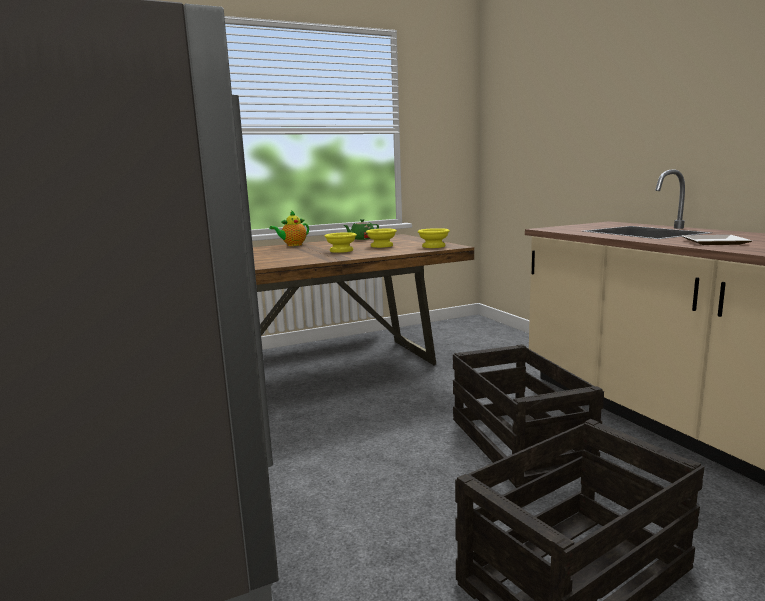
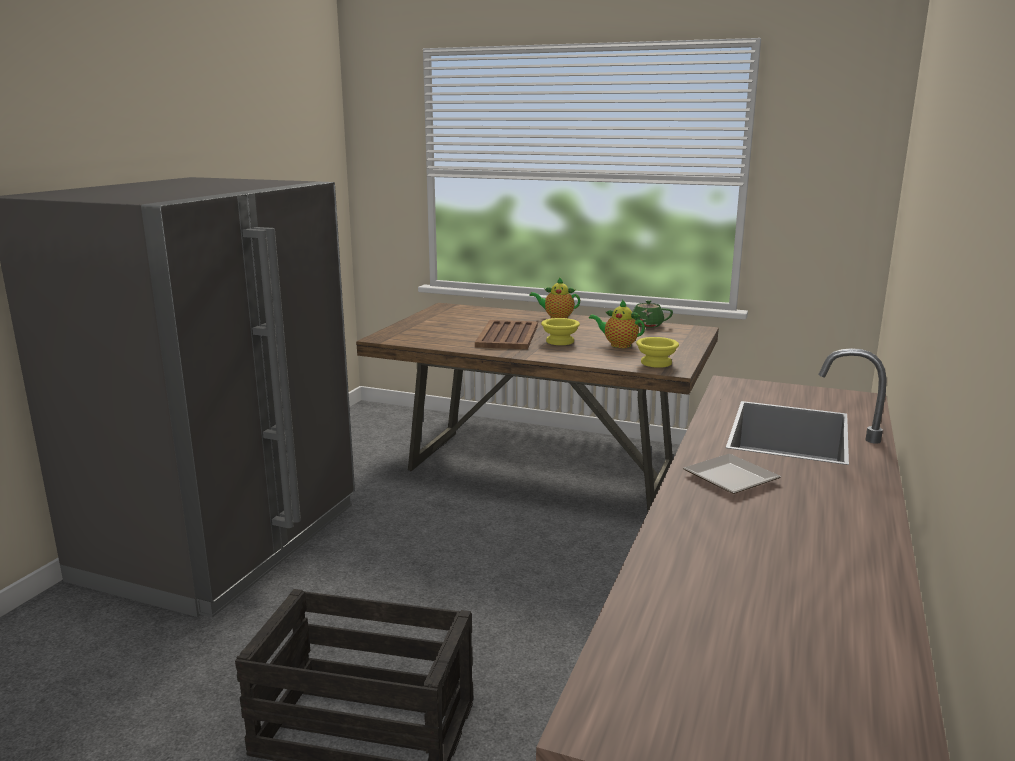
camera: 45 degrees right, 5 degrees up
yellow bowl [366,229,397,248] -> teapot [589,300,645,348]
crate [453,344,604,488] -> none
none -> brown tray [475,320,538,349]

